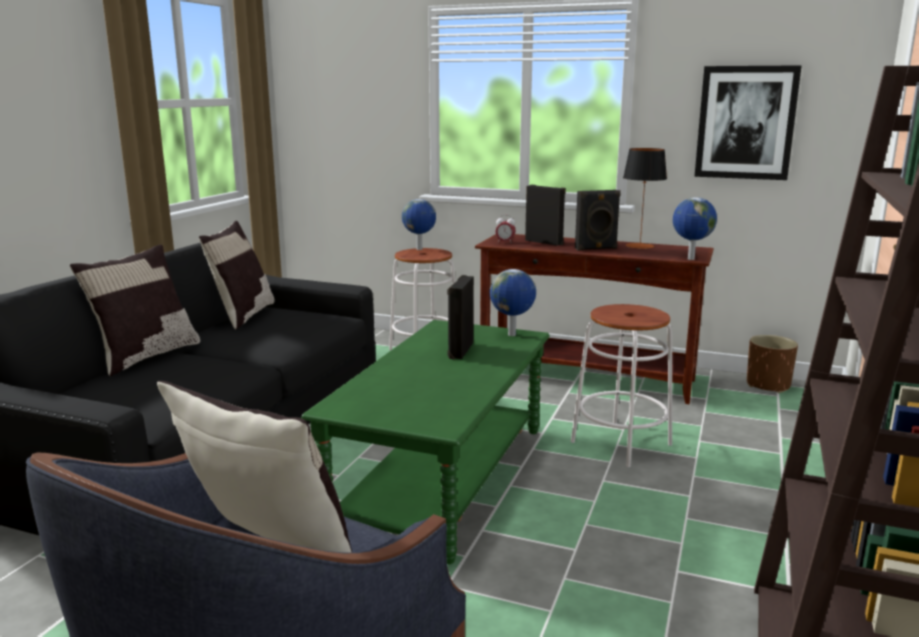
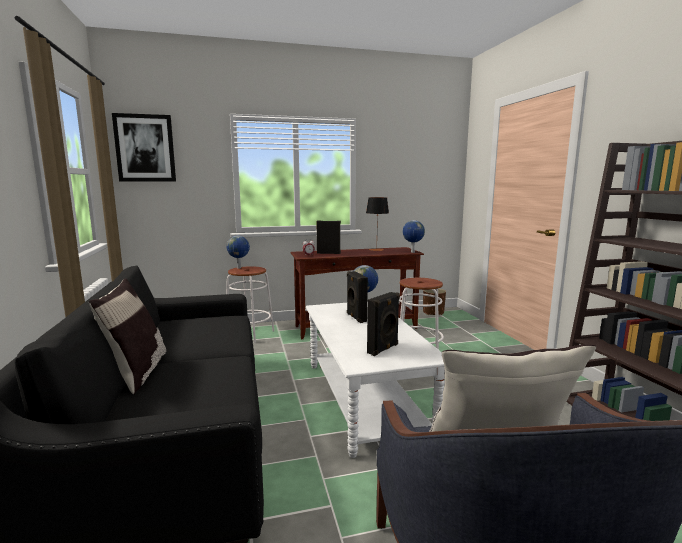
camera: 35 degrees left, 5 degrees down
pillow [199,221,275,330] -> none
green coffee table [301,320,550,564] -> white coffee table [306,301,445,458]
black speaker [575,190,621,251] -> black speaker moved to [367,292,400,356]
picture [695,65,802,180] -> picture moved to [112,113,176,181]

